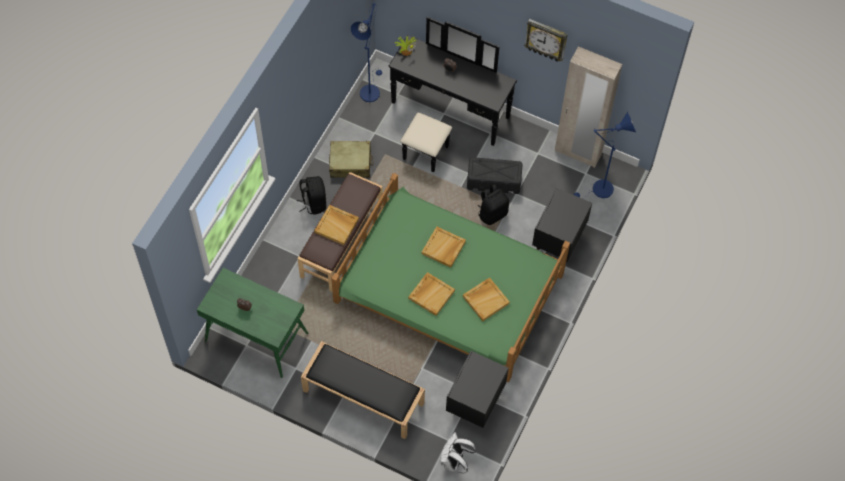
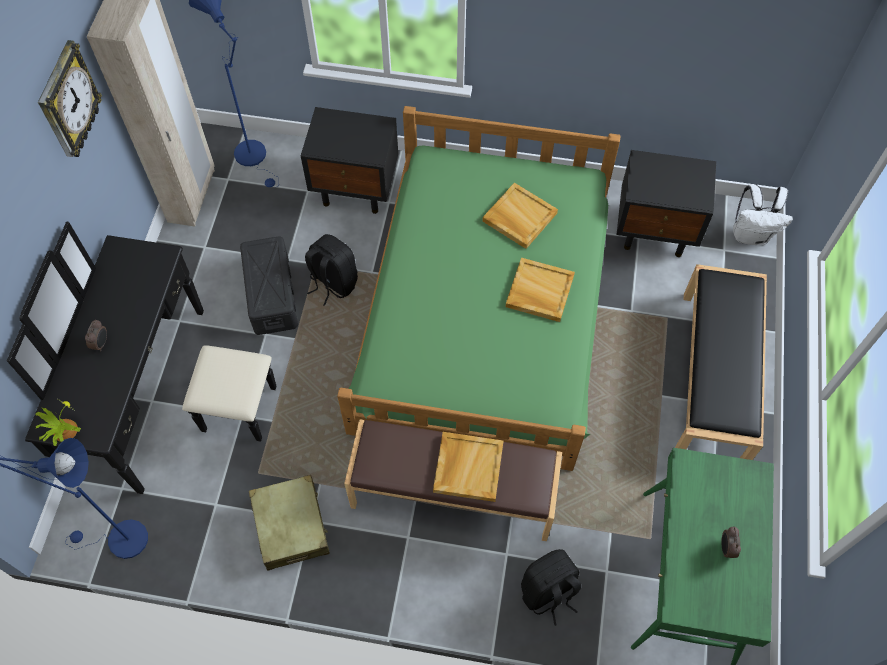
camera: 105 degrees left, 0 degrees up
black backpack [297,176,326,215] -> black backpack moved to [521,549,581,626]
beige tray [422,226,466,268] -> none

